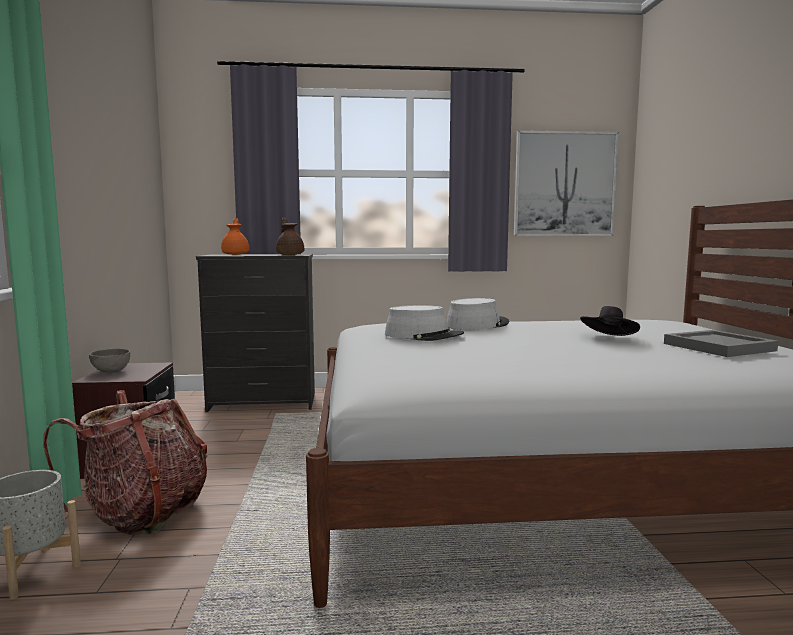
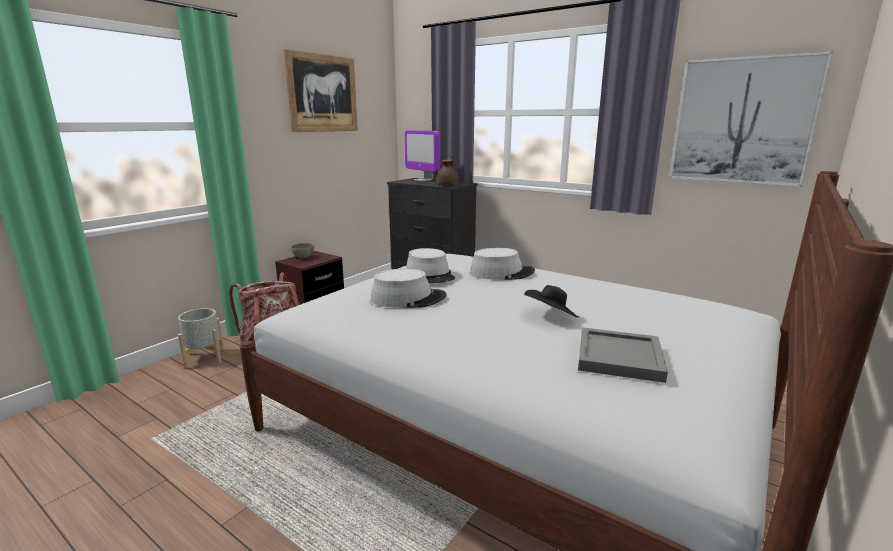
camera: 40 degrees right, 10 degrees up
orange teapot [221,218,250,255] -> monitor [404,130,440,181]
none -> picture [284,49,358,132]
none -> grey hat [371,269,446,308]

